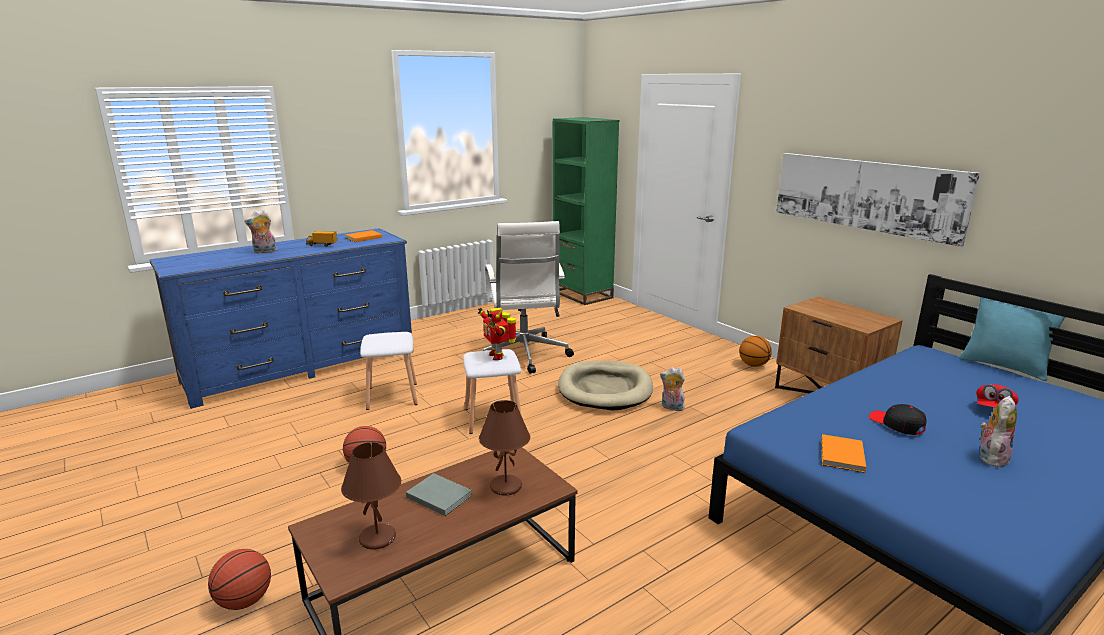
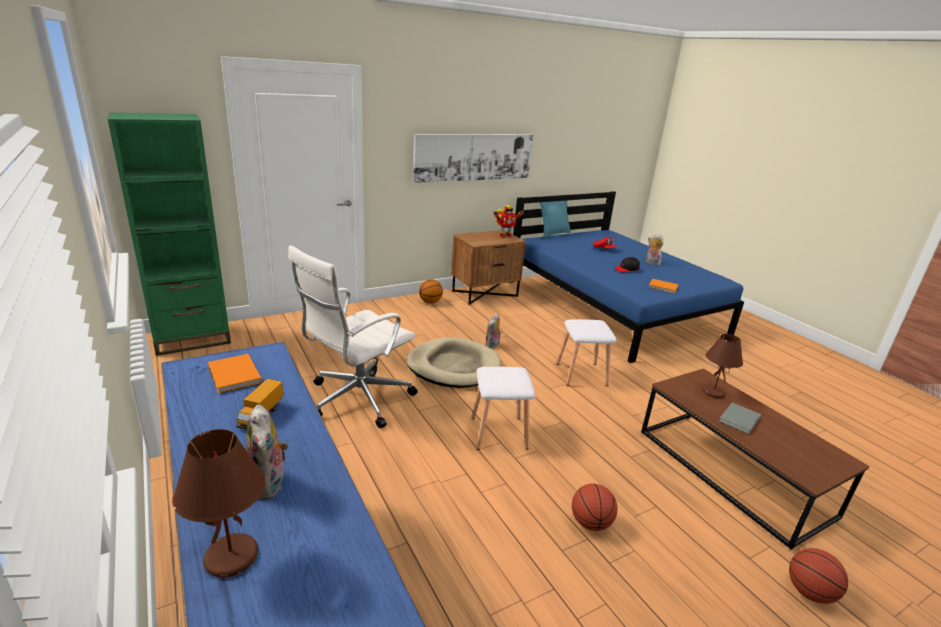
camera: 85 degrees left, 5 degrees up
brown table lamp [341,442,401,550] -> brown table lamp moved to [172,429,265,578]
white stool [360,332,418,410] -> white stool moved to [556,319,617,386]
toy robot [478,307,516,360] -> toy robot moved to [493,205,524,238]
white office chair [483,221,574,374] -> white office chair turned 135 degrees clockwise [288,245,418,428]

